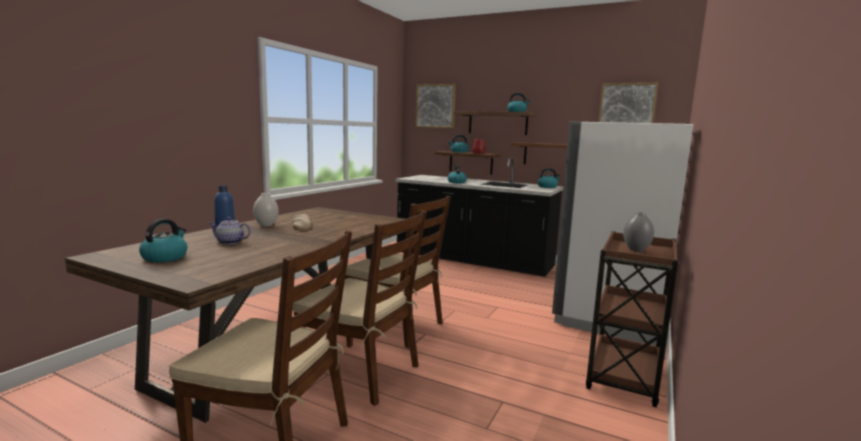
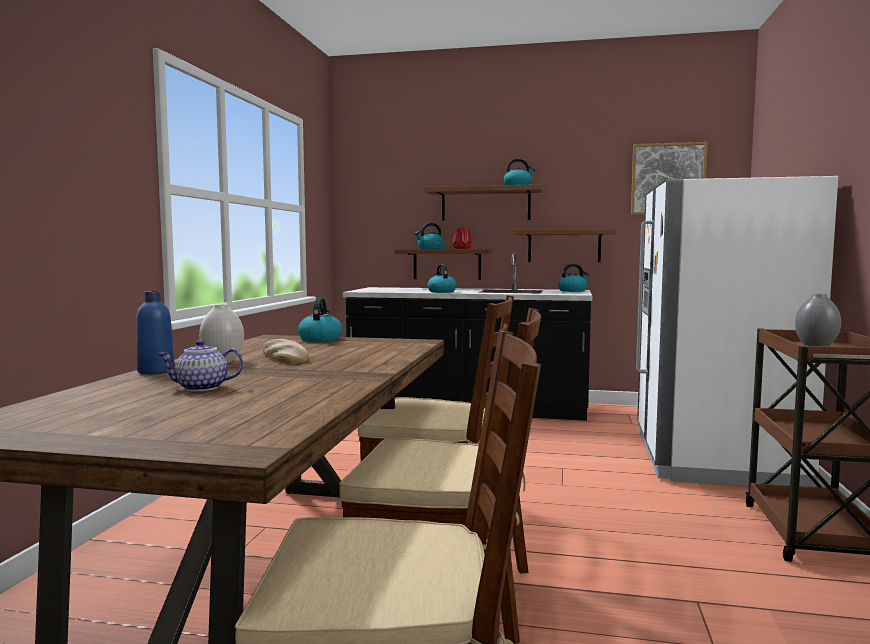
camera: 15 degrees left, 5 degrees down
kettle [139,219,188,262] -> kettle moved to [298,298,343,342]
picture [415,84,456,128] -> none

